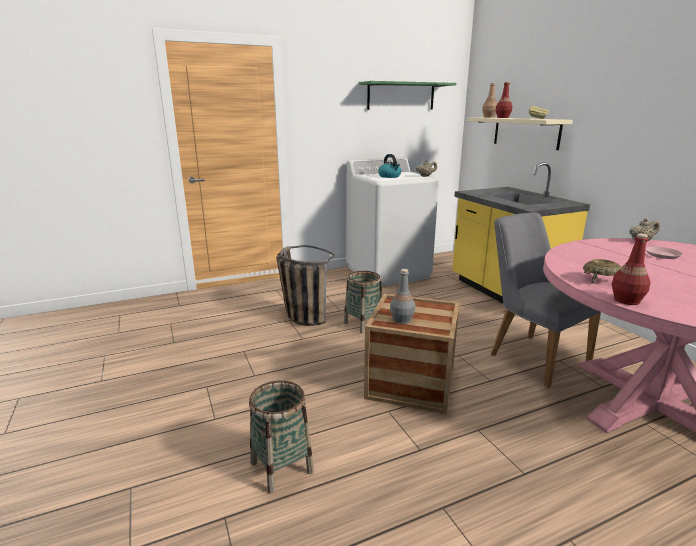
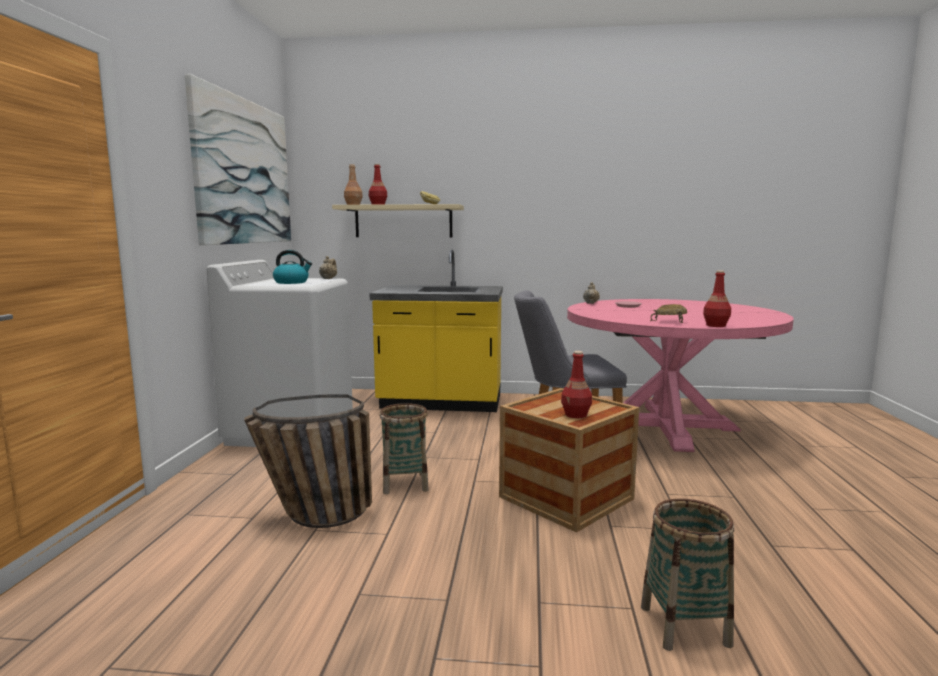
camera: 60 degrees left, 10 degrees down
green shelf [359,81,456,110] -> picture [185,74,291,245]
grey bottle [390,269,415,324] -> red bottle [561,351,592,418]

